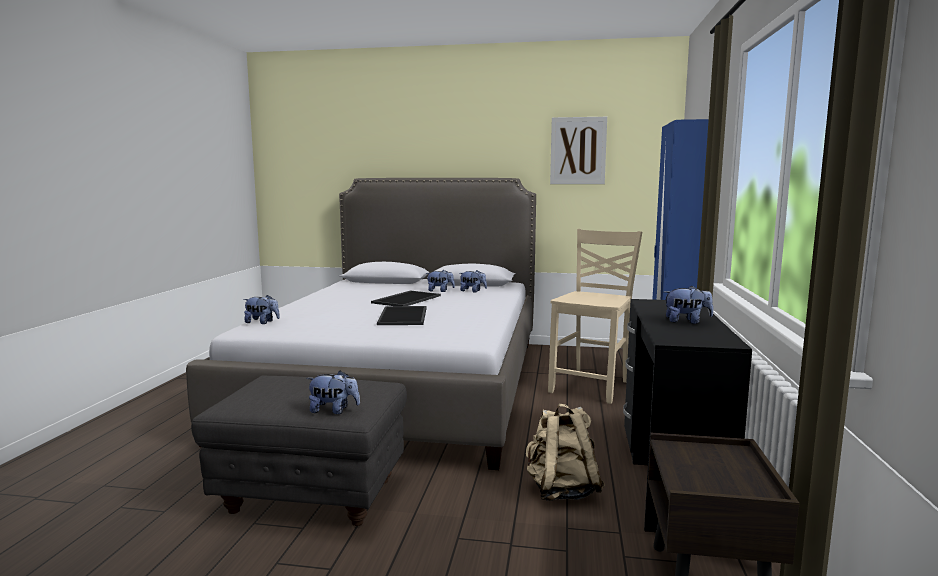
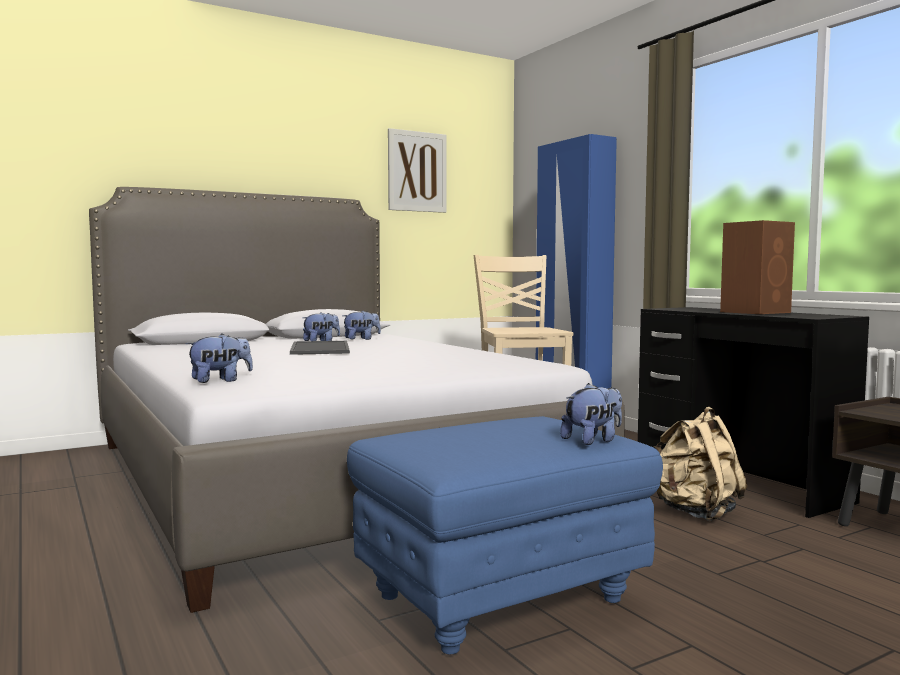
camera: 40 degrees left, 5 degrees down
grey ottoman [191,376,407,526] -> blue ottoman [347,416,663,654]
tray [377,306,427,325] -> none
plush toy [664,286,713,324] -> brown speaker [720,220,795,314]

